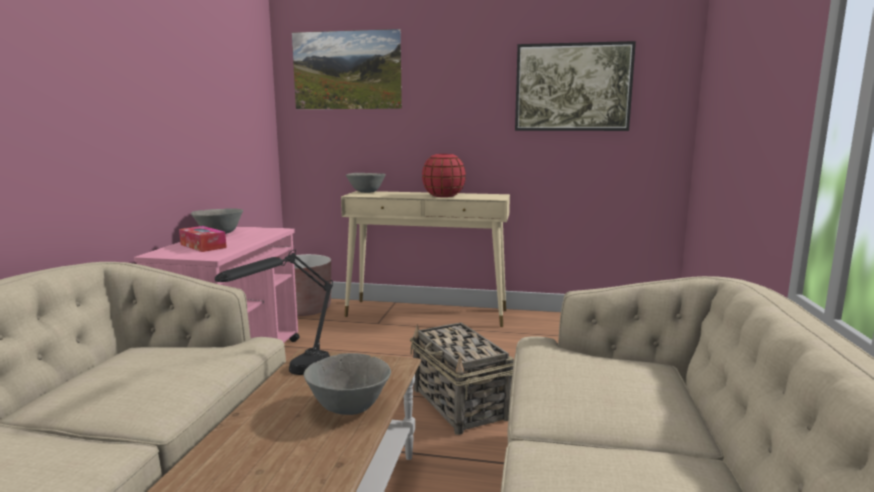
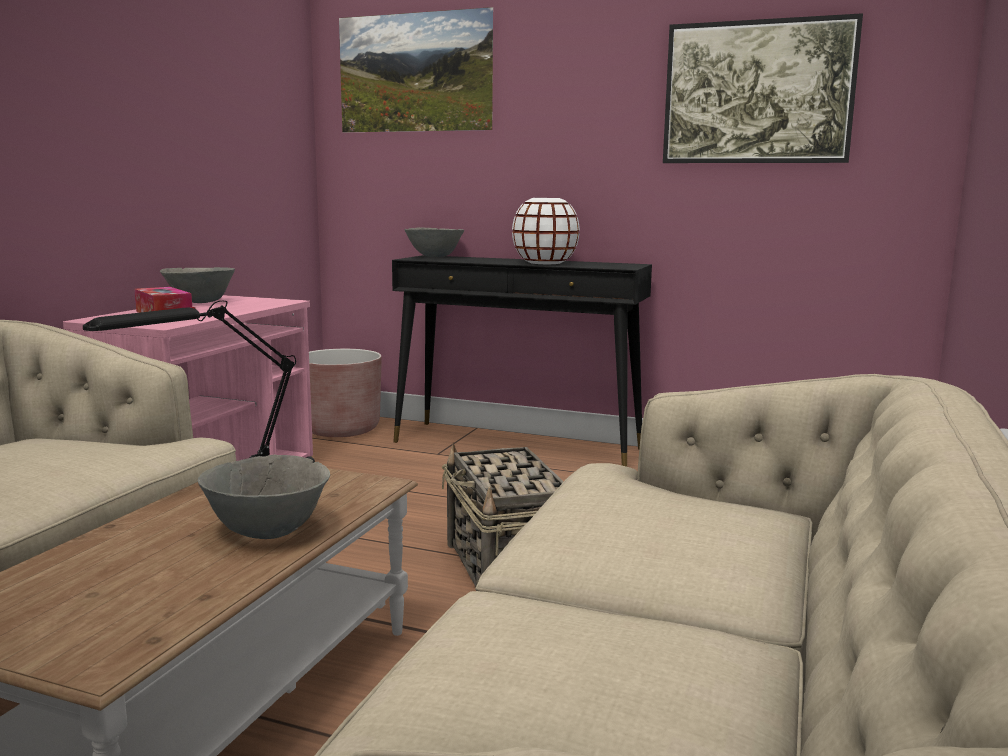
camera: 10 degrees right, 0 degrees up
beige console table [341,191,510,327] -> black console table [392,255,652,467]
red vase [422,154,466,197] -> white vase [512,198,580,264]

